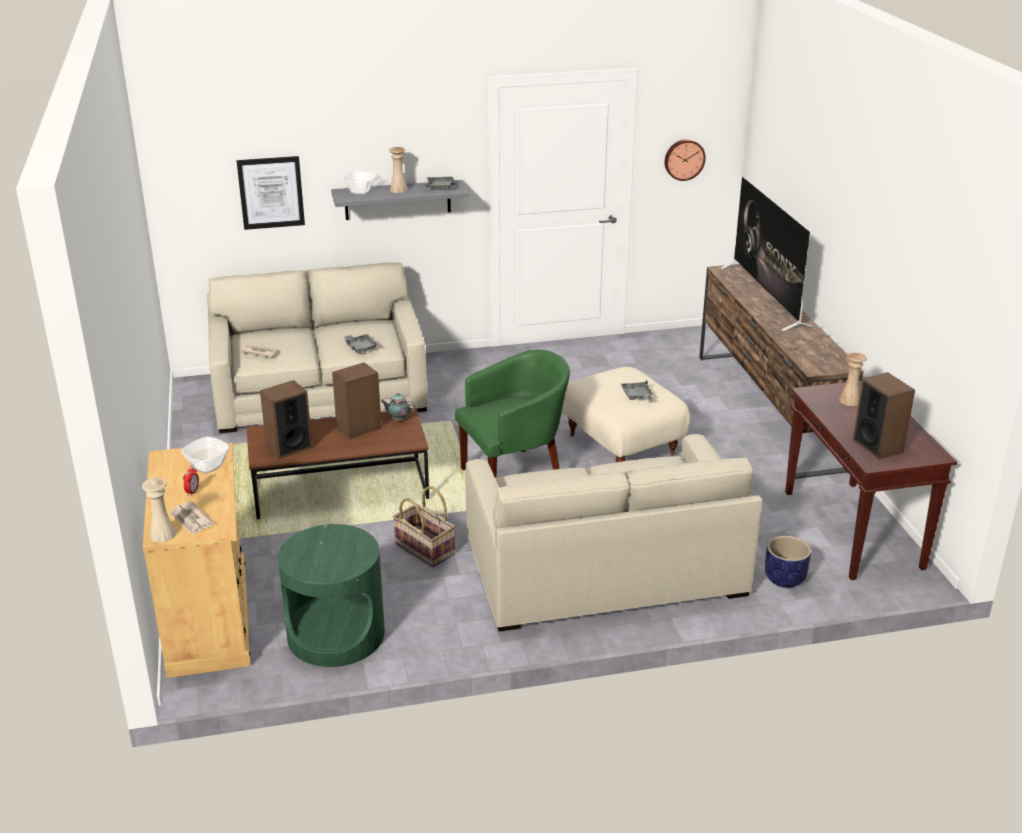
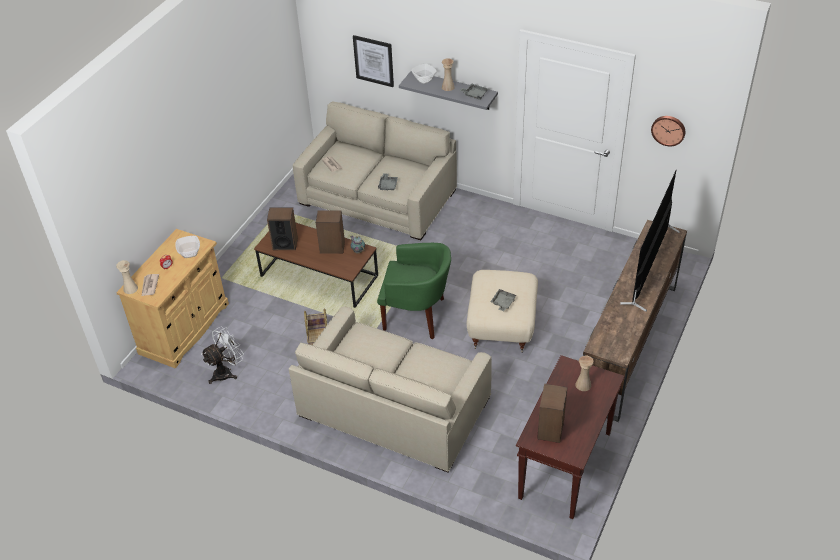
camera: 40 degrees right, 15 degrees up
green side table [278,524,385,667] -> white fan [201,326,244,384]
planter [765,536,811,588] -> none

